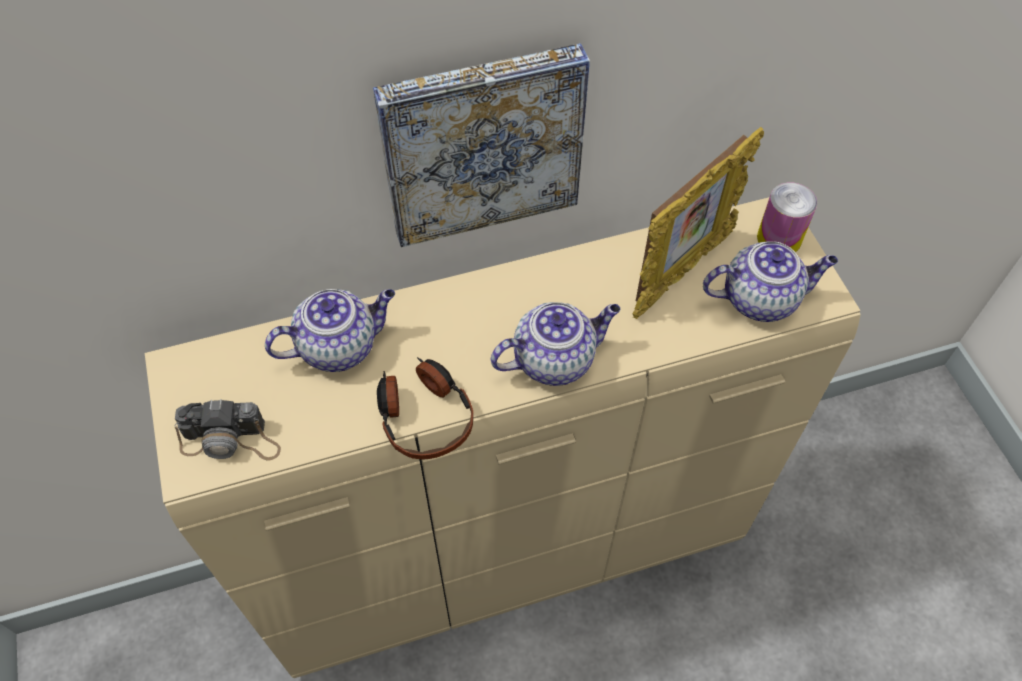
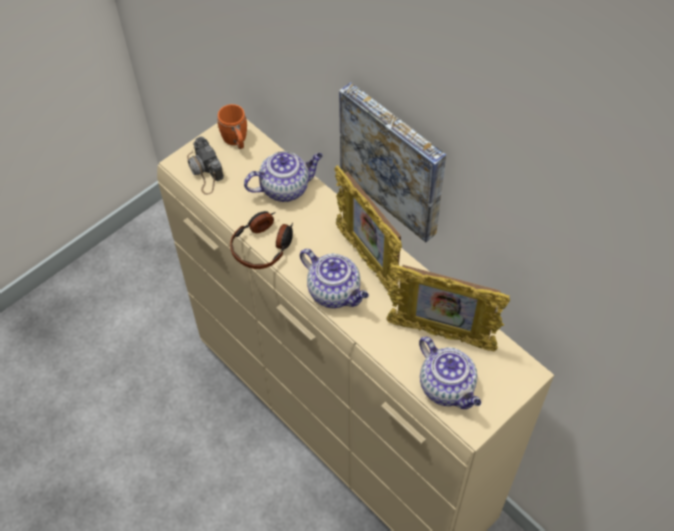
camera: 65 degrees right, 0 degrees up
teapot [265,289,395,372] -> teapot turned 60 degrees counterclockwise [244,151,323,202]
can [757,183,817,252] -> none
none -> orange mug [217,104,247,149]
none -> picture frame [335,165,402,293]

